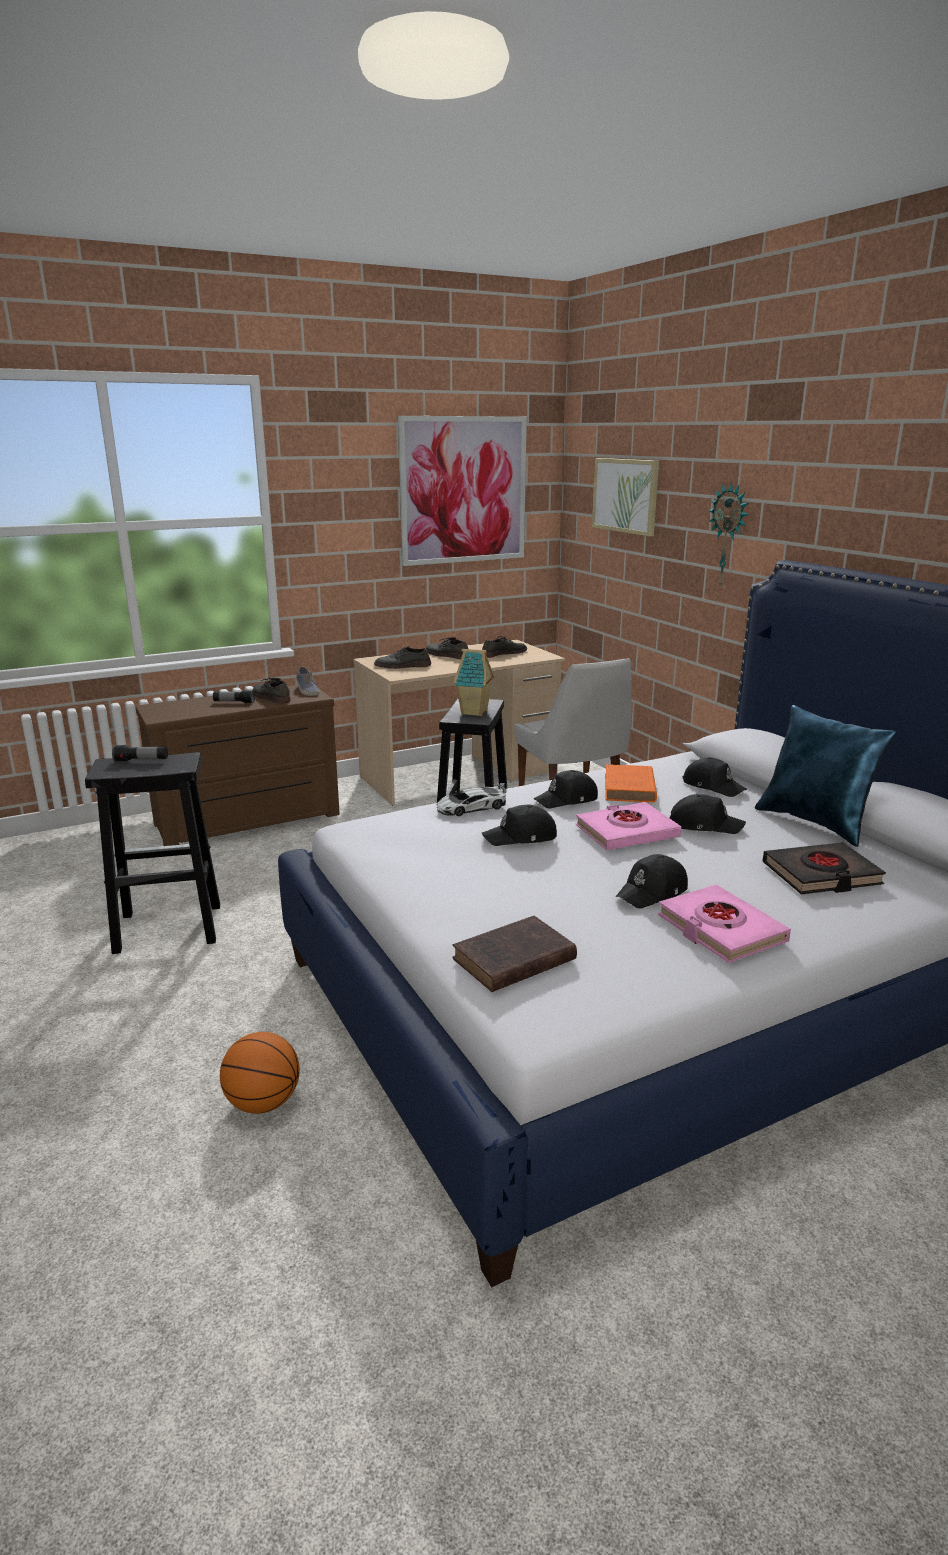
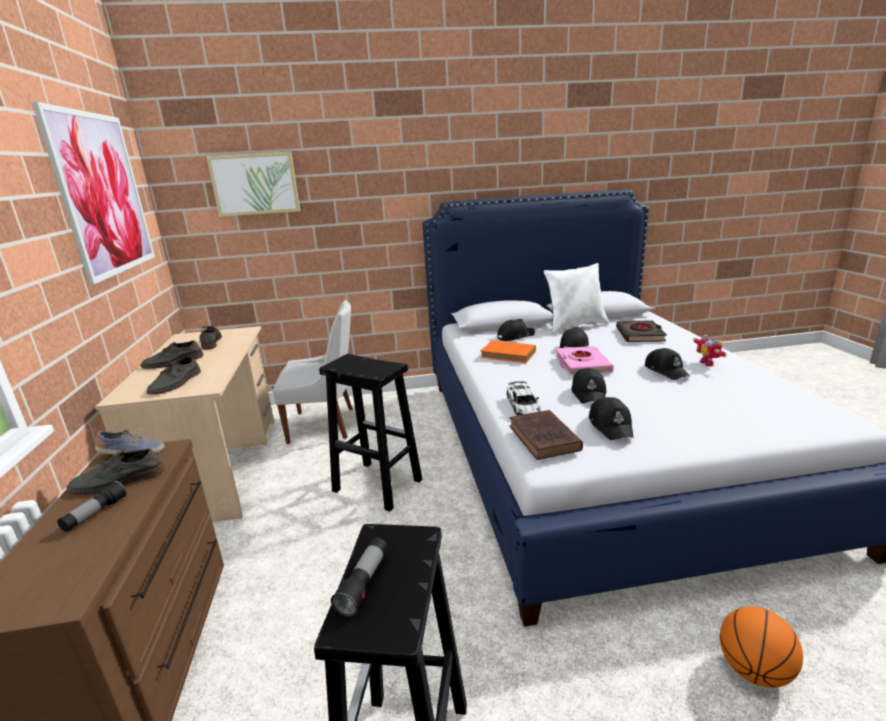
camera: 70 degrees left, 0 degrees up
brown book [453,916,577,992] -> brown book moved to [509,410,583,460]
toy house [454,649,495,716] -> none
black cap [533,770,598,809] -> black cap moved to [589,397,634,440]
pink book [658,885,791,963] -> toy robot [693,335,727,366]
wall clock [708,481,749,589] -> none
blue pillow [755,705,896,847] -> white pillow [543,263,609,333]

